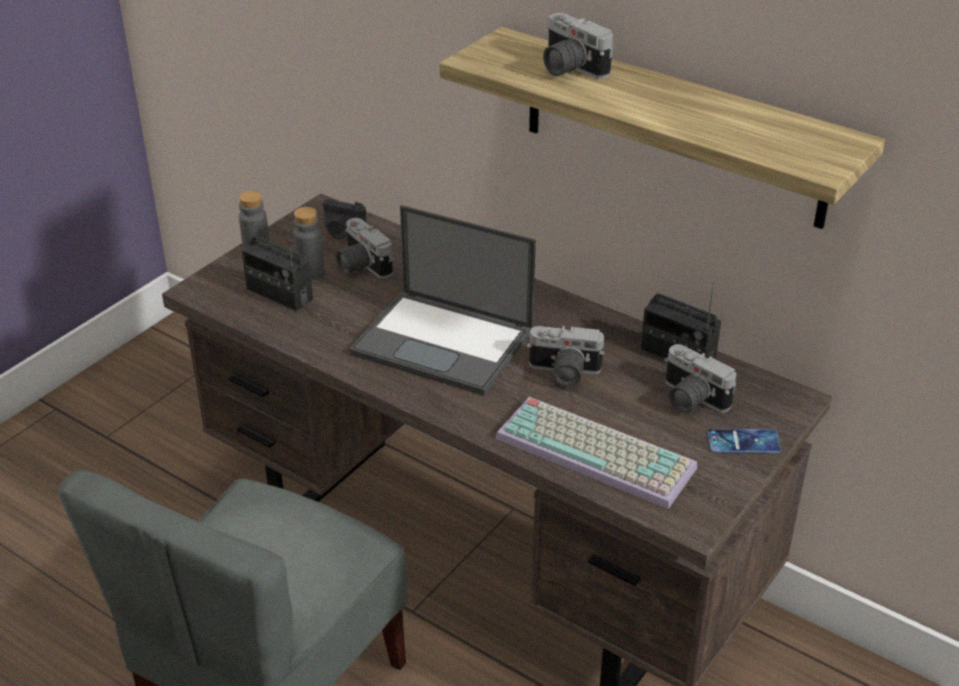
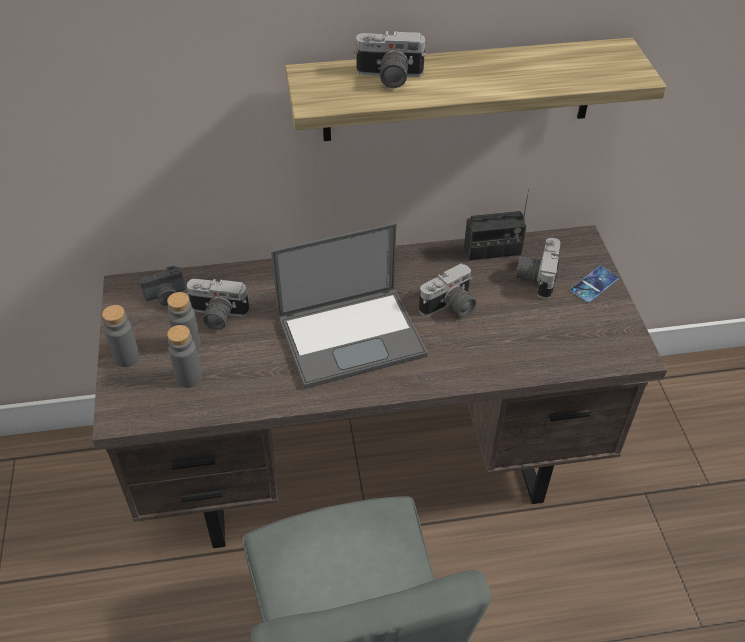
camera: 45 degrees left, 10 degrees up
radio [242,221,313,311] -> grey bottle [167,325,202,388]
keyboard [496,397,697,509] -> none
camera [664,344,736,413] -> camera turned 105 degrees clockwise [516,238,561,299]

